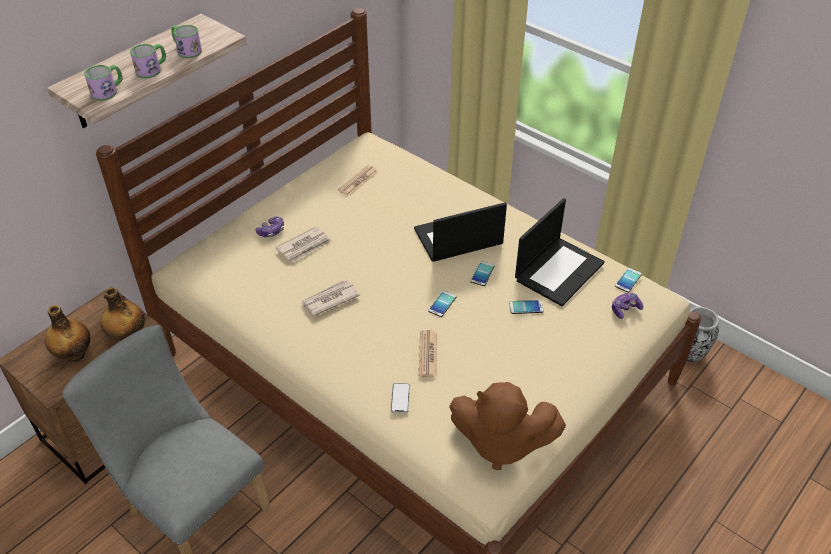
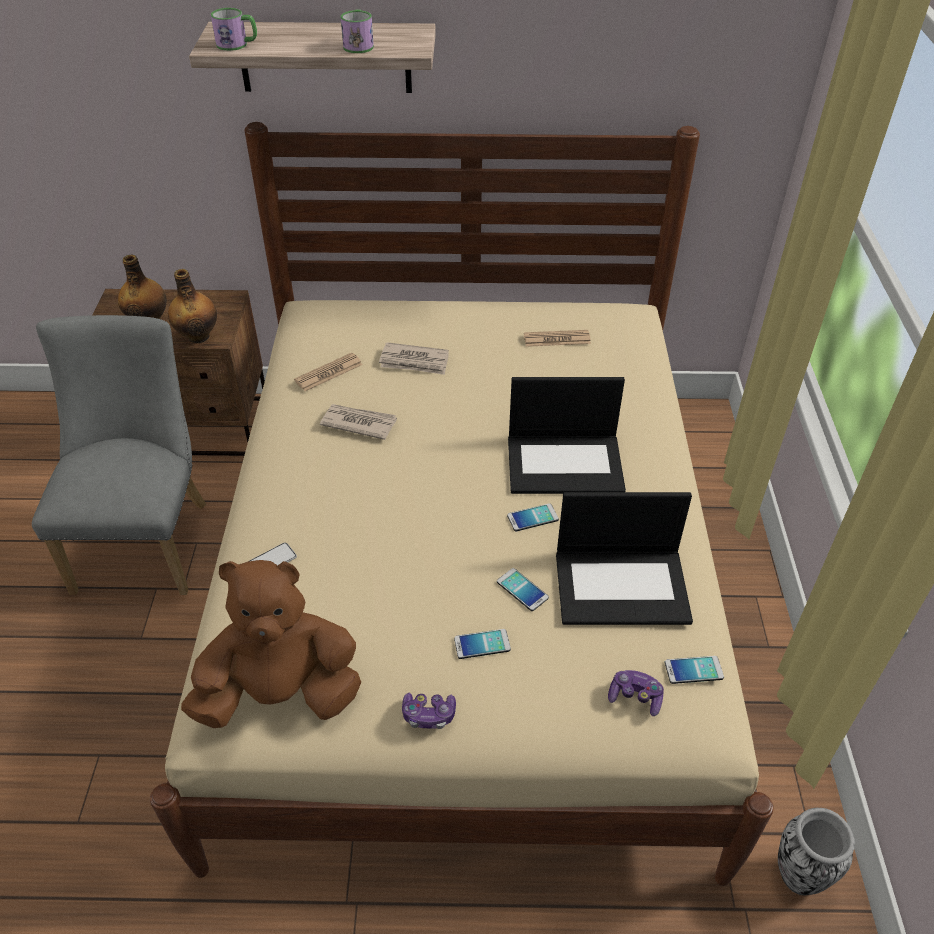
camera: 50 degrees right, 0 degrees up
mug [130,44,166,78] -> none
game controller [255,216,284,237] -> game controller moved to [402,693,456,729]
laptop [414,202,507,262] -> laptop turned 150 degrees clockwise [508,377,626,494]
newspaper [419,330,437,377] -> newspaper moved to [294,353,363,391]
phone [428,290,457,317] -> phone moved to [454,629,511,659]
brown plush toy [449,382,566,470] -> brown plush toy turned 105 degrees clockwise [181,560,361,728]

